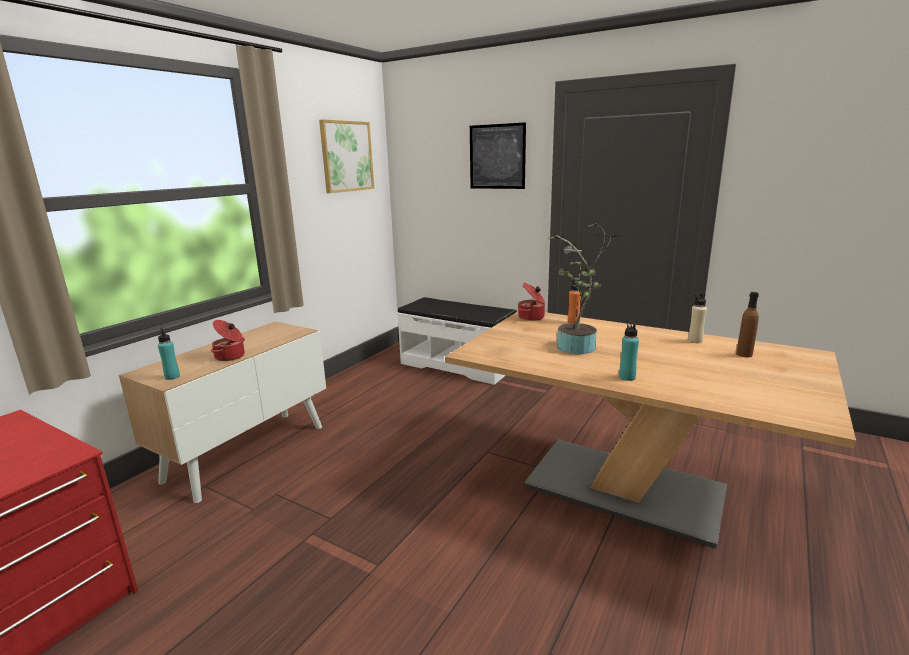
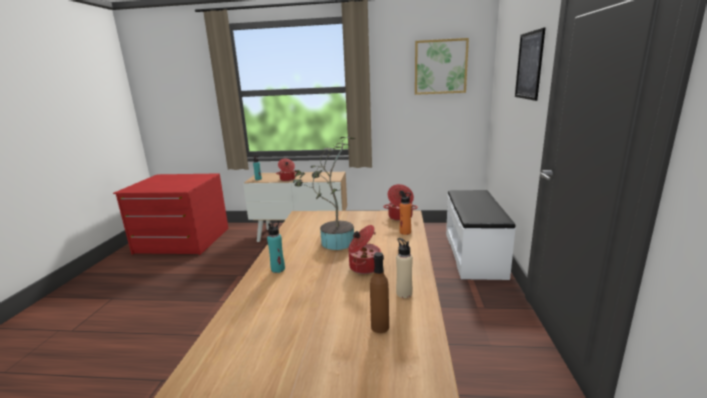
camera: 65 degrees right, 0 degrees up
none -> cooking pot [348,225,382,274]

